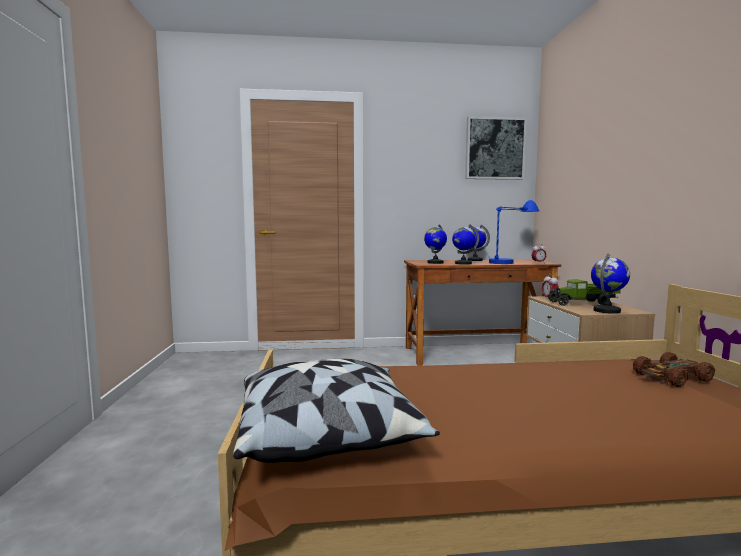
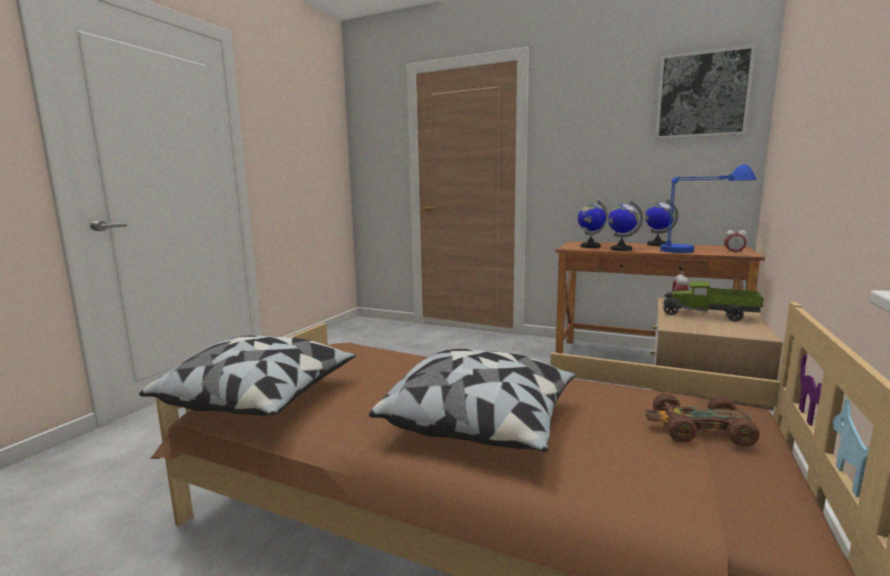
camera: 30 degrees right, 5 degrees up
globe [591,253,630,314] -> none
none -> pillow [369,349,576,452]

